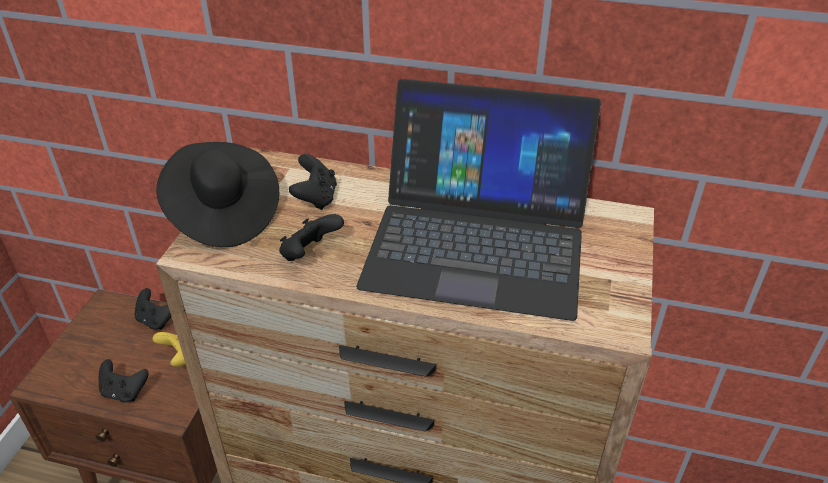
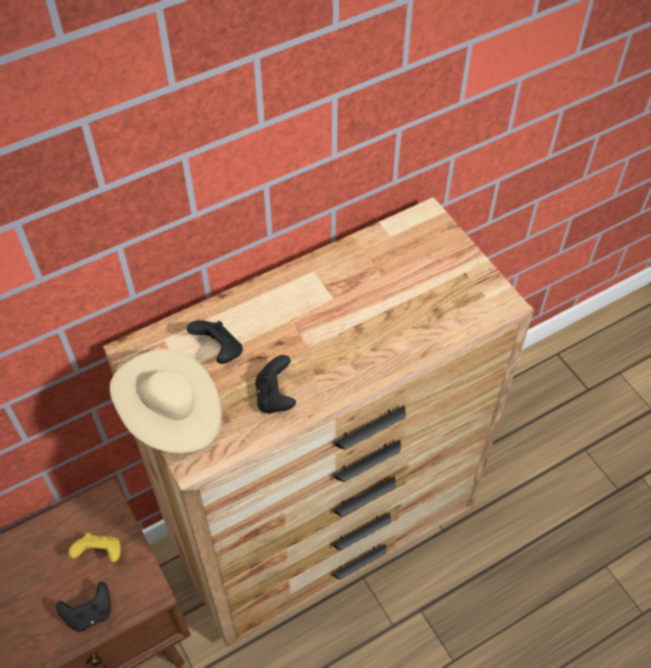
camera: 45 degrees left, 15 degrees up
black game controller [134,288,171,330] -> none
black hat [156,142,279,247] -> beige hat [110,349,221,453]
laptop [356,79,601,321] -> none

